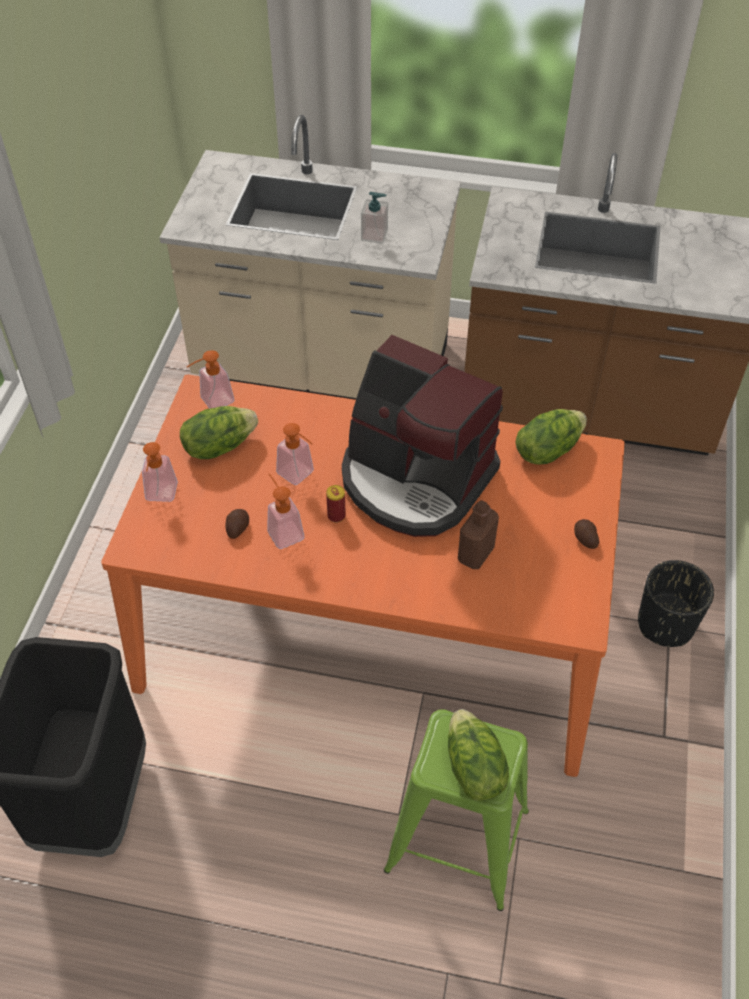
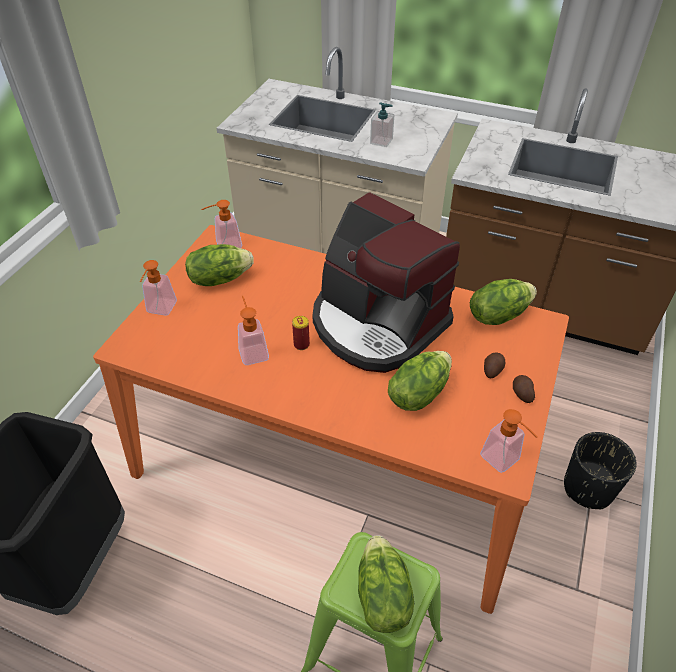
camera: 10 degrees right, 5 degrees down
potato [225,509,249,539] -> potato moved to [484,352,505,378]
soap dispenser [276,423,314,485] -> soap dispenser moved to [480,409,537,473]
brown bottle [458,500,499,569] -> lettuce [388,351,452,411]

